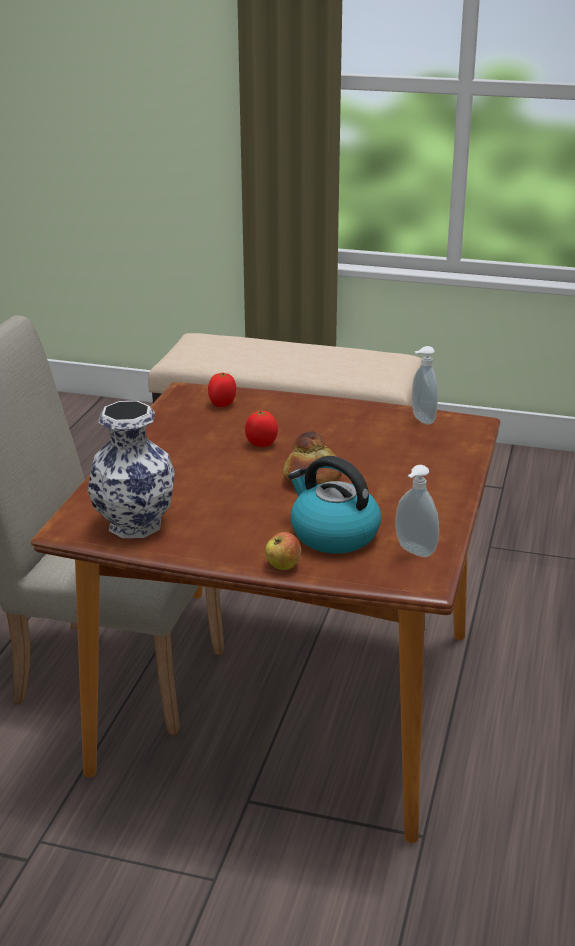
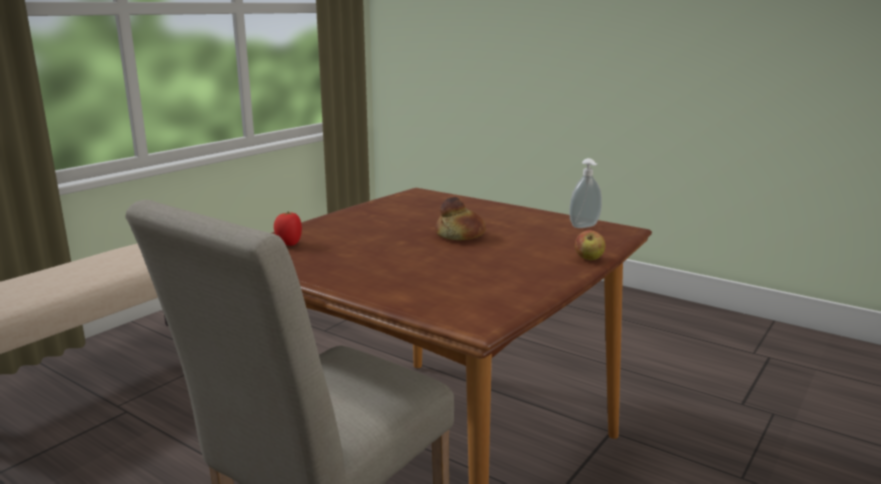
camera: 70 degrees left, 10 degrees down
vase [88,401,175,538] -> none
tomato [245,411,278,447] -> none
kettle [288,456,381,554] -> none
soap dispenser [412,346,438,424] -> none

